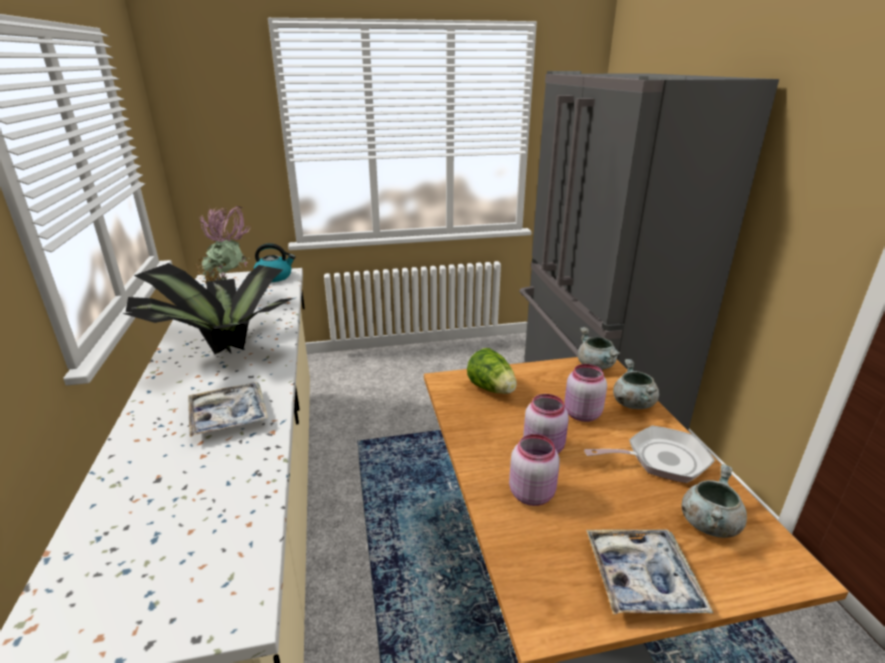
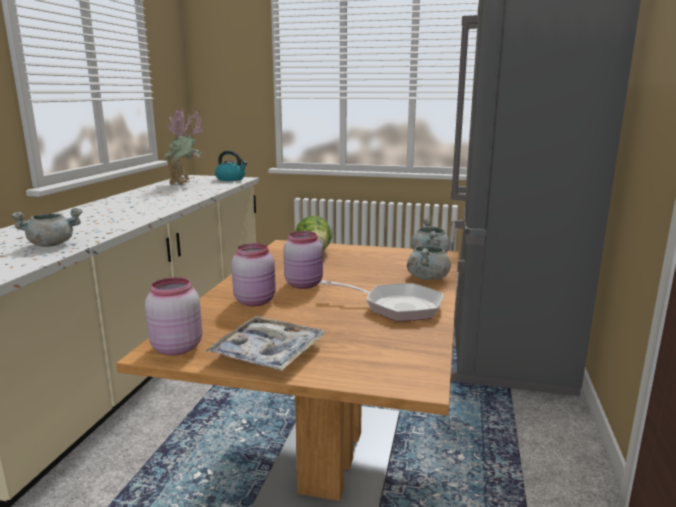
camera: 25 degrees right, 10 degrees down
potted plant [122,263,293,354] -> none
tray [188,382,268,437] -> none
pink jar [564,364,607,422] -> pink jar moved to [145,277,202,356]
grey cooking pot [682,464,747,538] -> grey cooking pot moved to [11,208,83,247]

